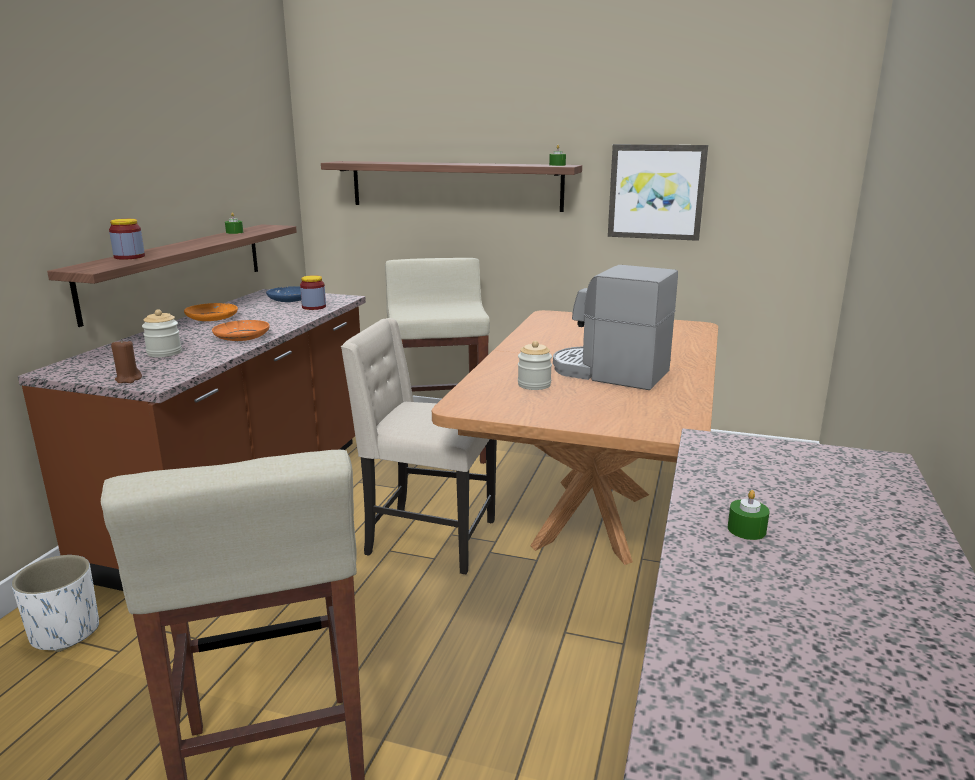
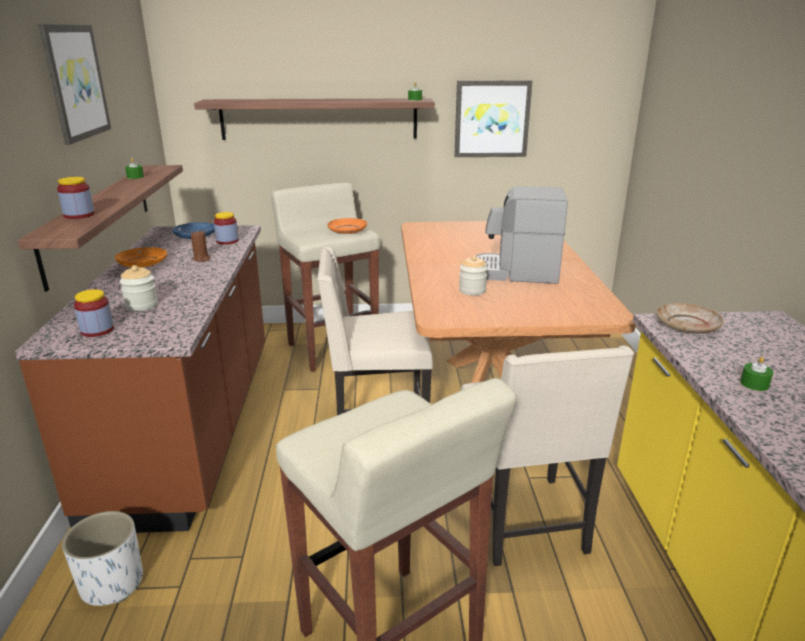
camera: 20 degrees left, 5 degrees up
brown candle [111,339,142,383] -> brown candle moved to [191,230,211,262]
orange plate [212,320,270,341] -> orange plate moved to [327,218,367,234]
none -> picture [38,24,111,145]
none -> jar [74,289,114,337]
none -> beige chair [461,345,634,566]
none -> beige plate [656,303,724,334]

